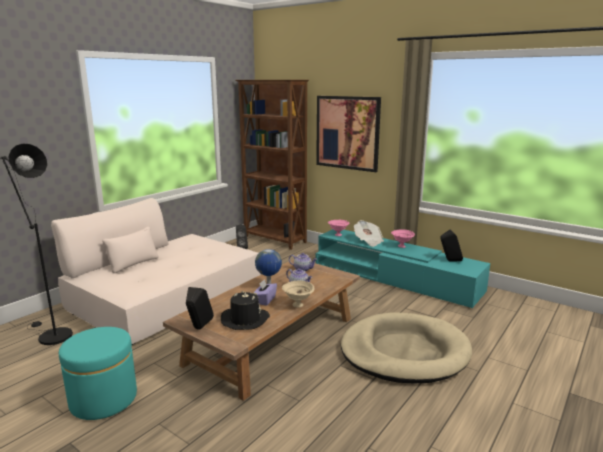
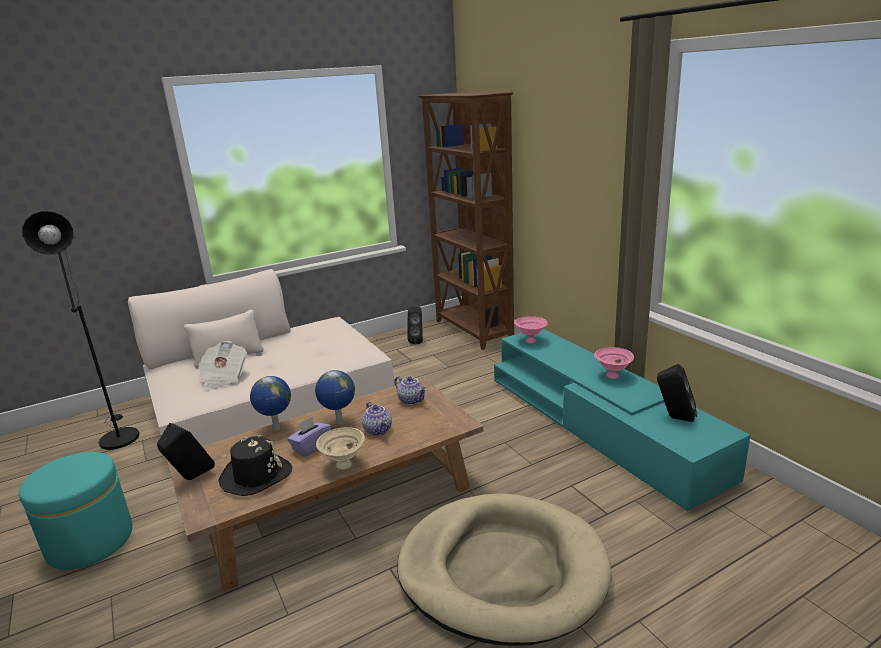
camera: 25 degrees right, 5 degrees up
picture [316,96,381,172] -> none
newspaper [354,220,384,247] -> newspaper moved to [198,341,248,390]
none -> globe [250,376,291,430]

